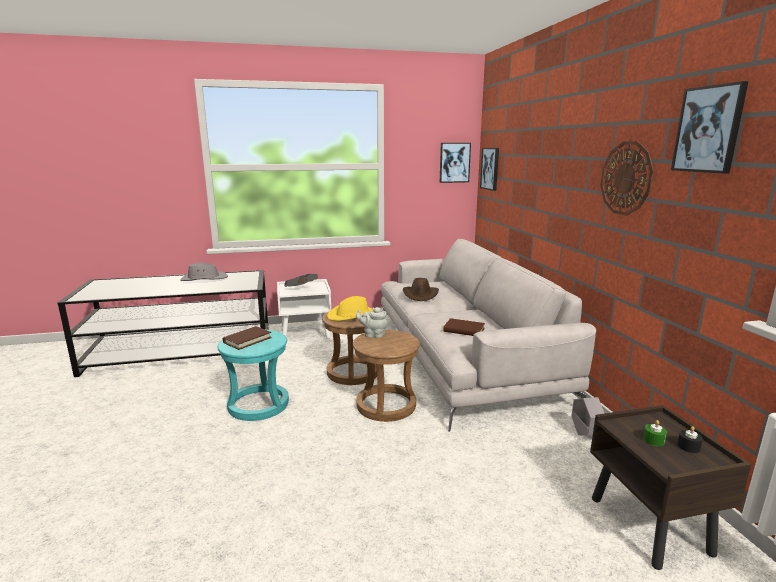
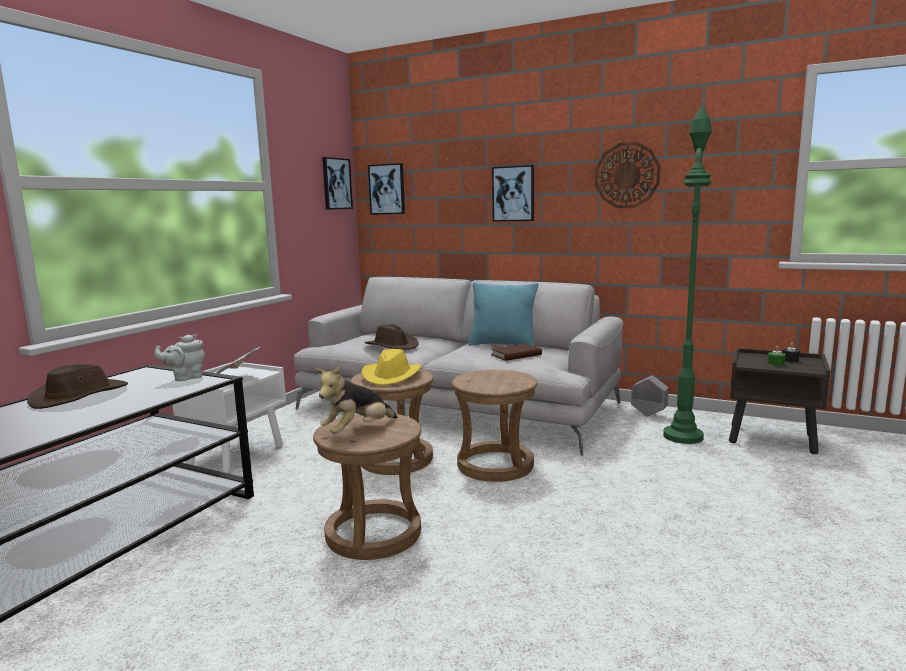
camera: 50 degrees left, 5 degrees down
grey hat [180,263,228,281] -> brown hat [27,364,128,409]
turquoise stool [217,330,289,421] -> brown stool [313,414,421,560]
brown book [223,326,272,350] -> plush toy [316,367,397,434]
grey teapot [356,307,388,338] -> grey teapot moved to [155,334,205,381]
picture [671,81,749,174] -> picture moved to [492,165,534,222]
none -> turquoise pillow [468,282,538,346]
none -> green floor lamp [663,106,712,444]

